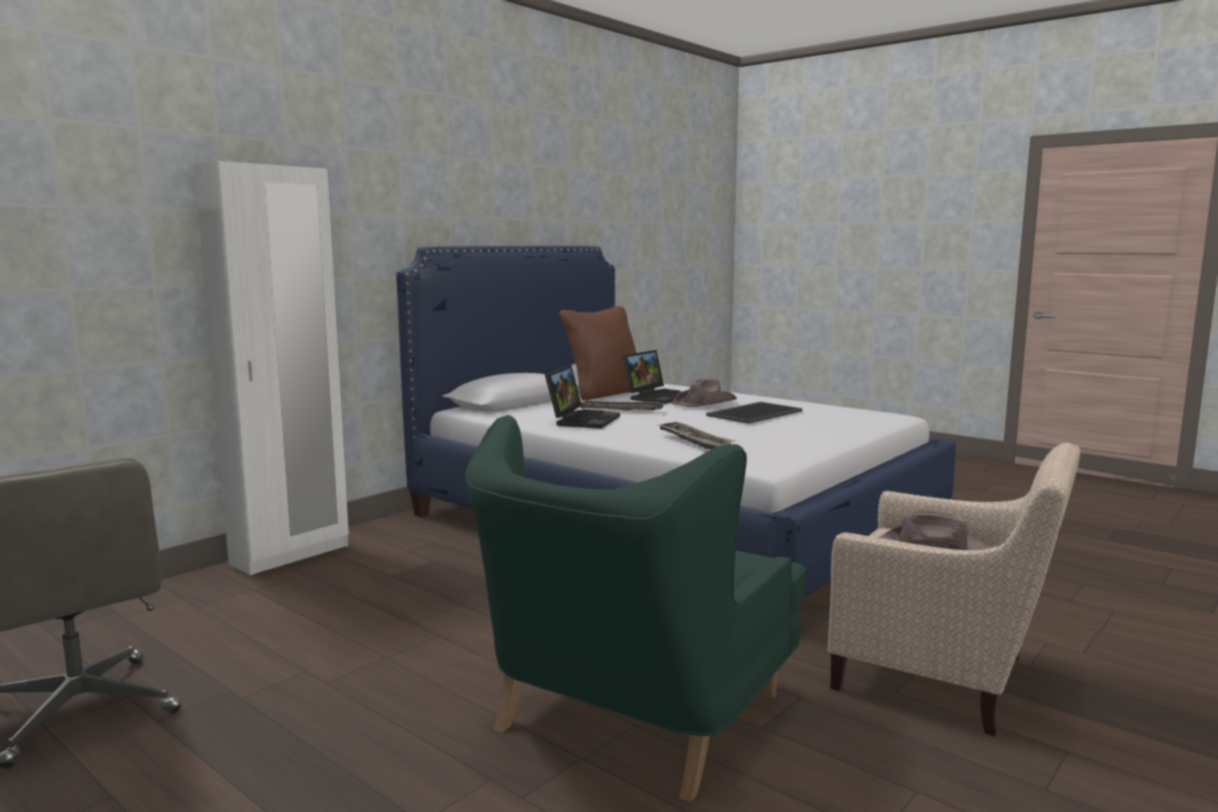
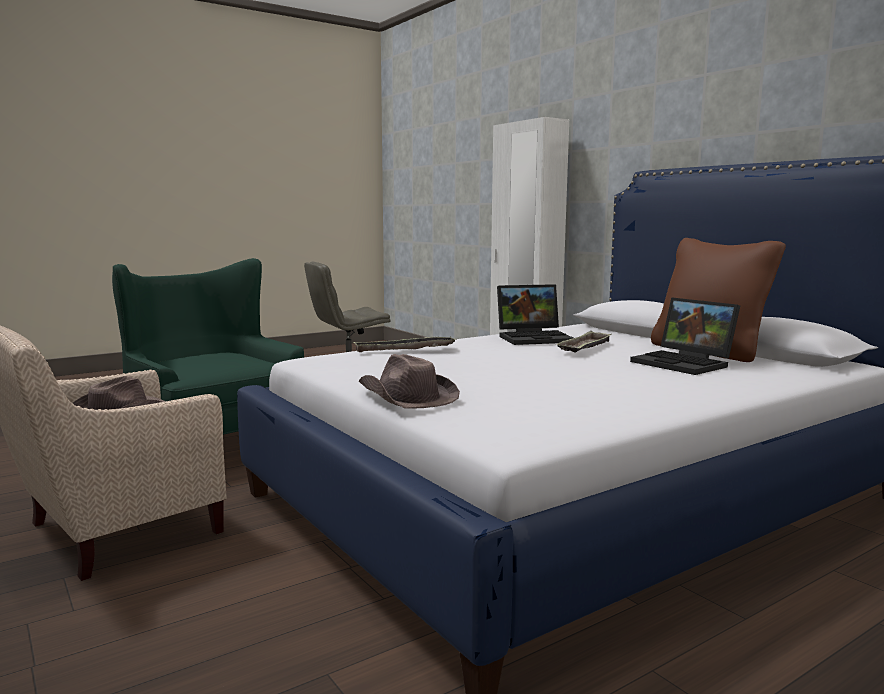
camera: 105 degrees right, 0 degrees up
laptop [545,365,620,429] -> laptop turned 45 degrees counterclockwise [497,284,573,345]
brown hat [672,379,737,407] -> brown hat moved to [359,354,460,409]
tray [706,402,802,424] -> none

